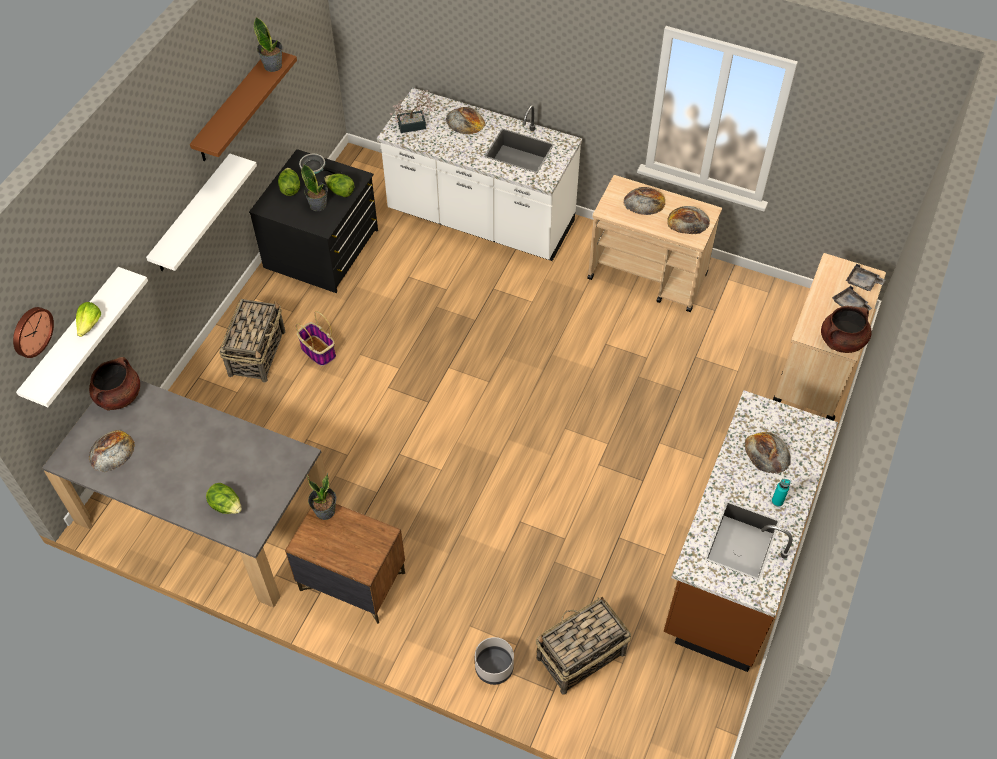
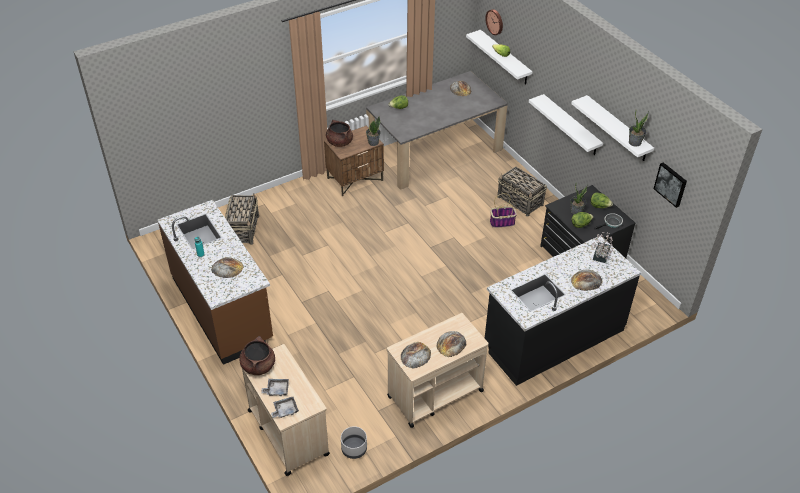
camera: 125 degrees right, 10 degrees down
brown cooking pot [89,357,140,411] -> brown cooking pot moved to [326,120,353,147]
brown shelf [190,52,297,161] -> white shelf [571,95,654,161]
white counter [377,88,582,261] -> black counter [485,235,641,386]
grey planter [475,637,514,685] -> grey planter moved to [341,426,367,459]
none -> picture [654,162,687,208]

